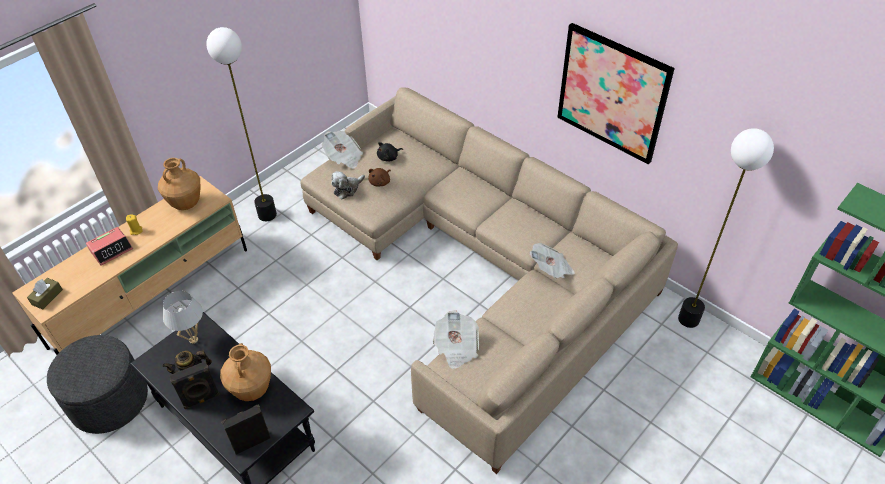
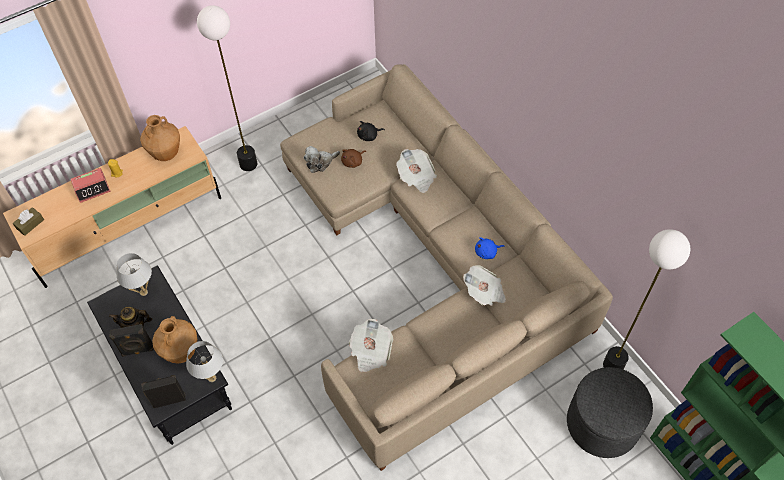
camera: 15 degrees right, 10 degrees up
grey ottoman [47,335,148,434] -> grey ottoman moved to [567,367,653,458]
newspaper [322,131,363,169] -> newspaper moved to [396,149,437,193]
picture [557,23,675,165] -> none
none -> white table lamp [186,341,223,382]
none -> blue plush toy [475,237,505,259]

